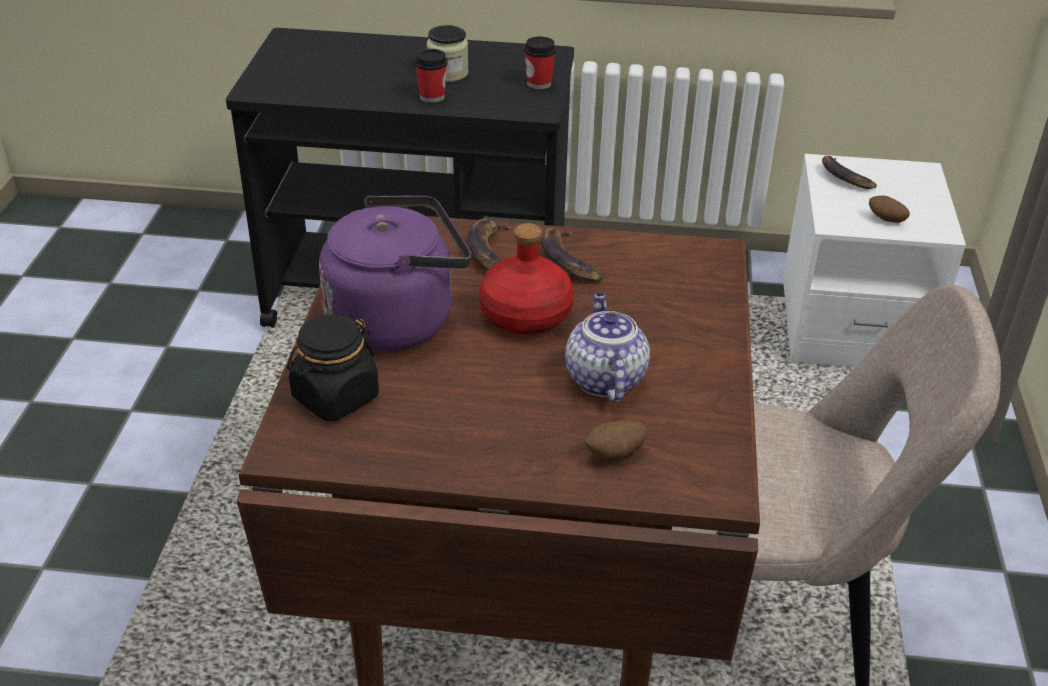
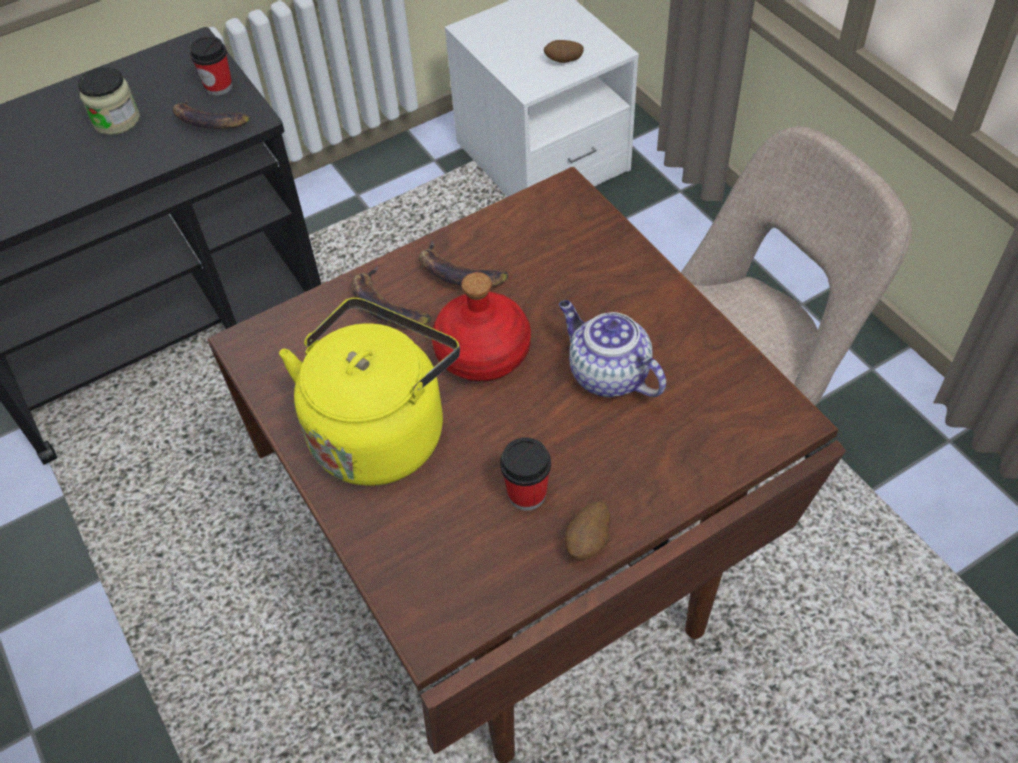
camera: 35 degrees left, 15 degrees up
black jar [287,314,379,421] -> none
purple kettle [319,195,471,352] -> yellow kettle [279,298,460,486]
cup [415,49,448,103] -> cup moved to [500,437,551,511]
potato [585,420,647,459] -> potato moved to [565,501,610,560]
banana [822,156,877,189] -> banana moved to [173,99,251,129]

